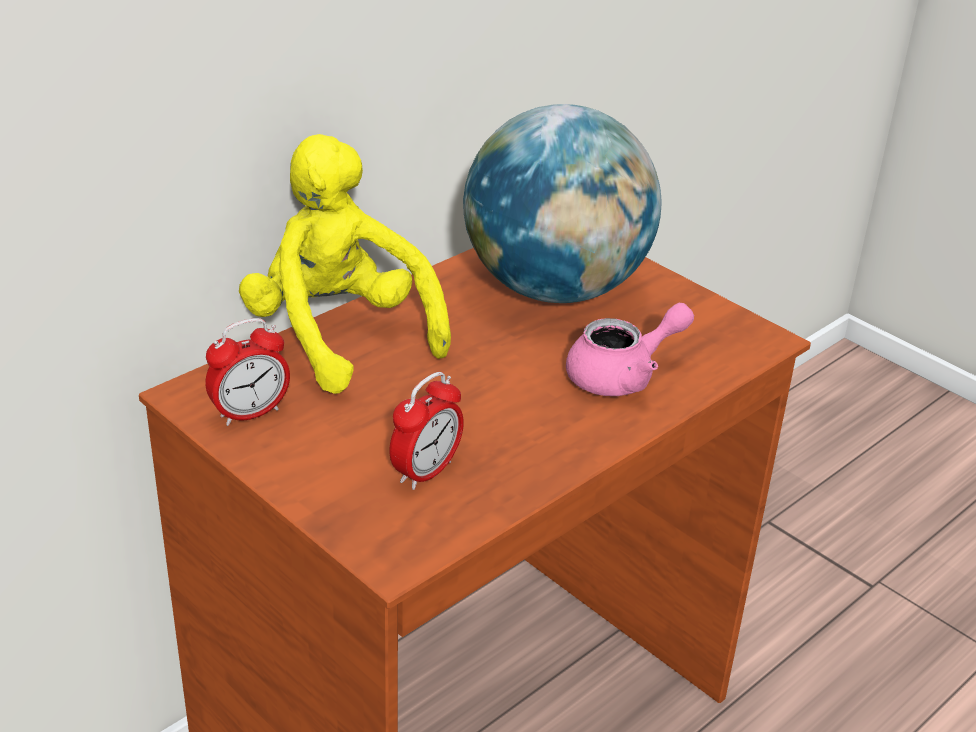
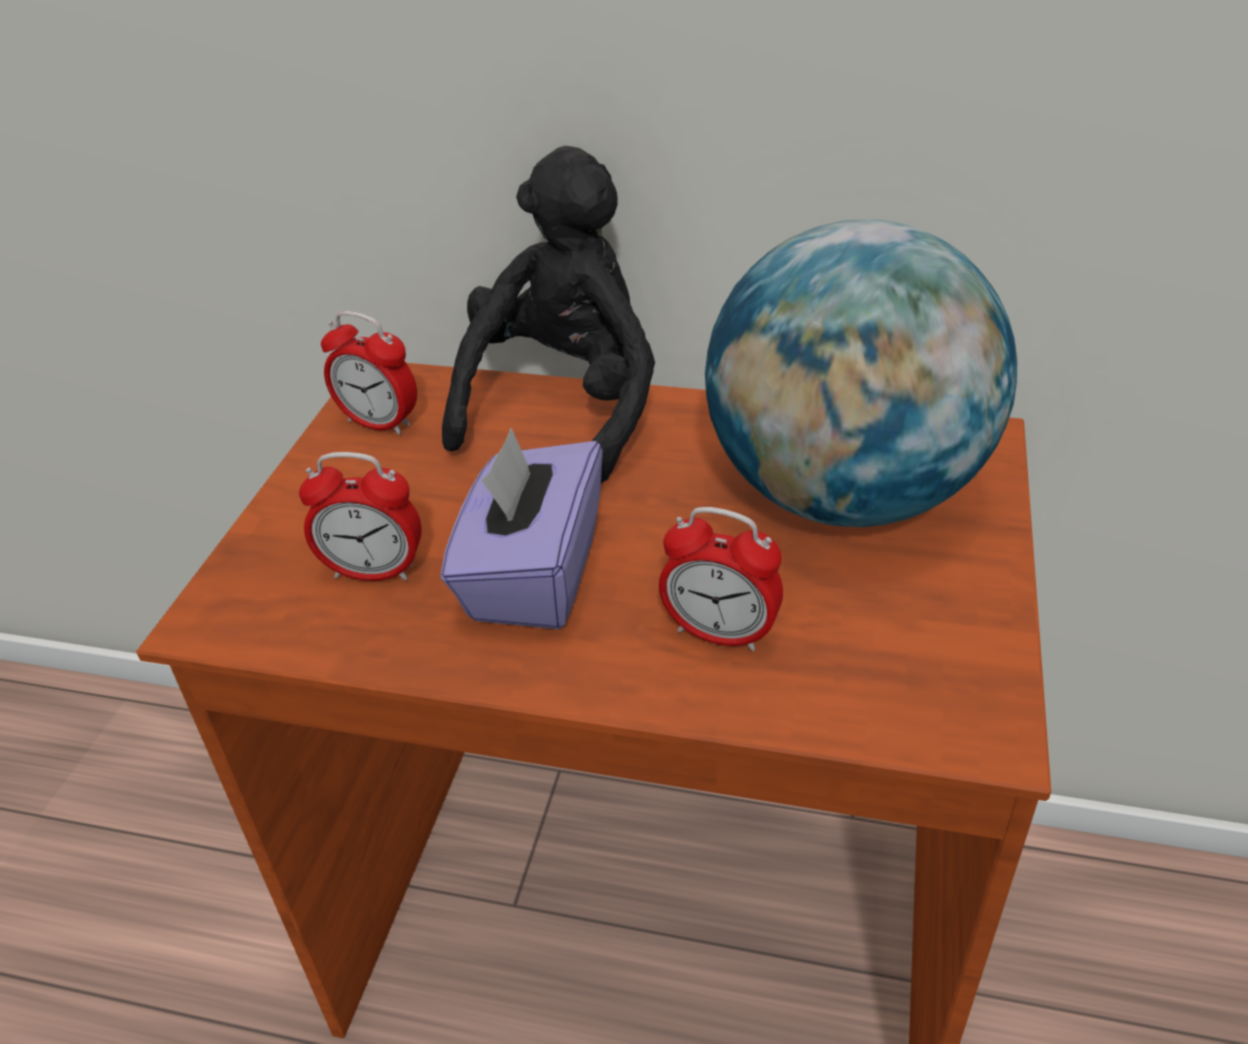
camera: 60 degrees right, 5 degrees up
yellow plush toy [239,134,451,394] -> black plush toy [442,146,655,483]
pink teapot [566,303,694,396] -> alarm clock [659,507,783,651]
none -> purple tissue box [441,428,603,629]

